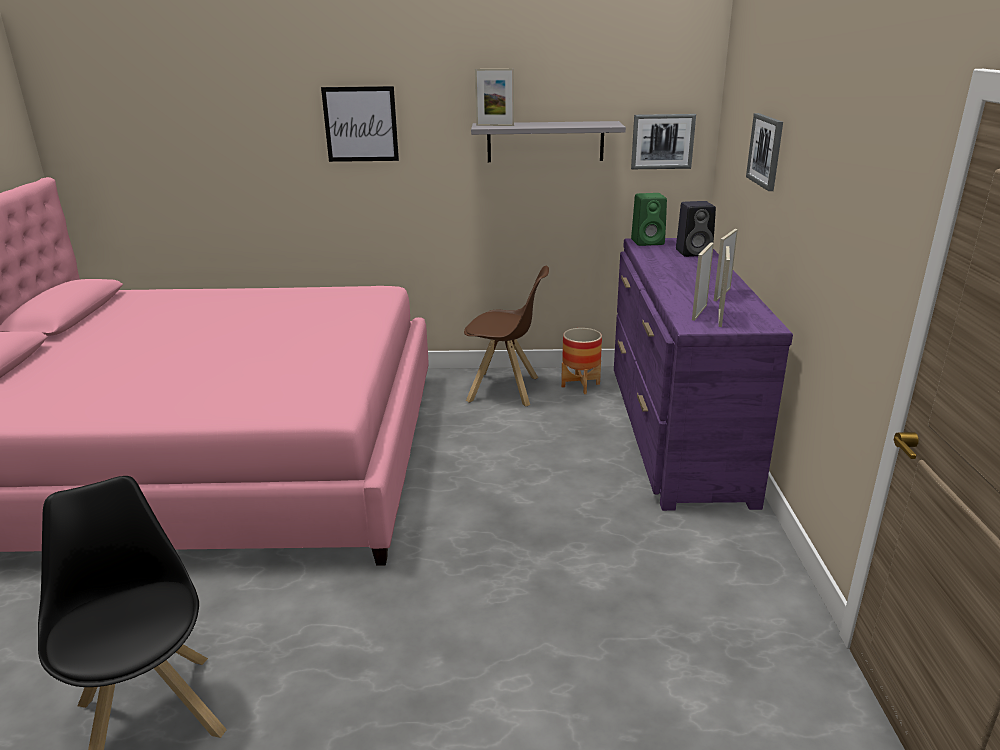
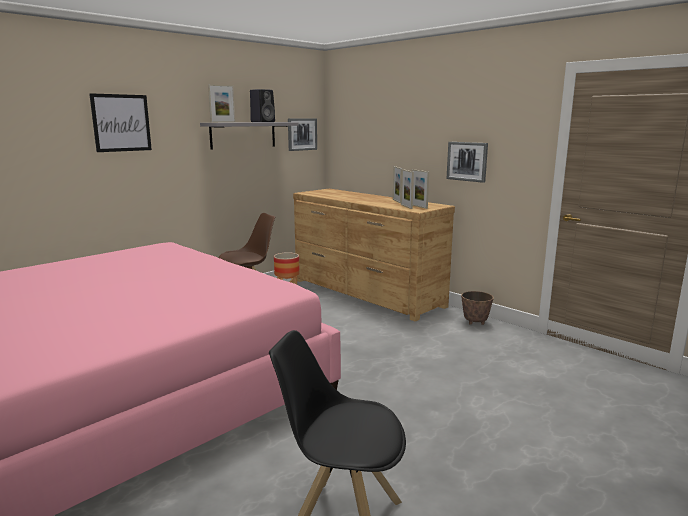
camera: 45 degrees left, 10 degrees down
purple dresser [614,238,793,511] -> brown dresser [293,189,455,321]
green speaker [631,193,667,246] -> none
black speaker [676,201,716,257] -> black speaker moved to [250,89,275,122]
picture [746,113,783,191] -> picture moved to [447,142,488,183]
none -> planter [461,291,494,325]

